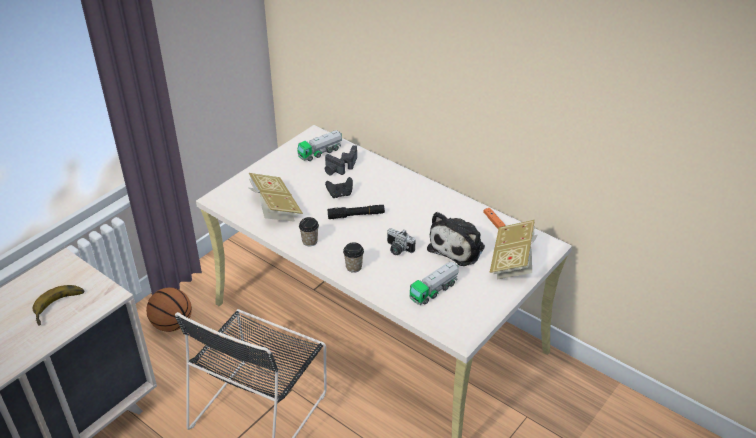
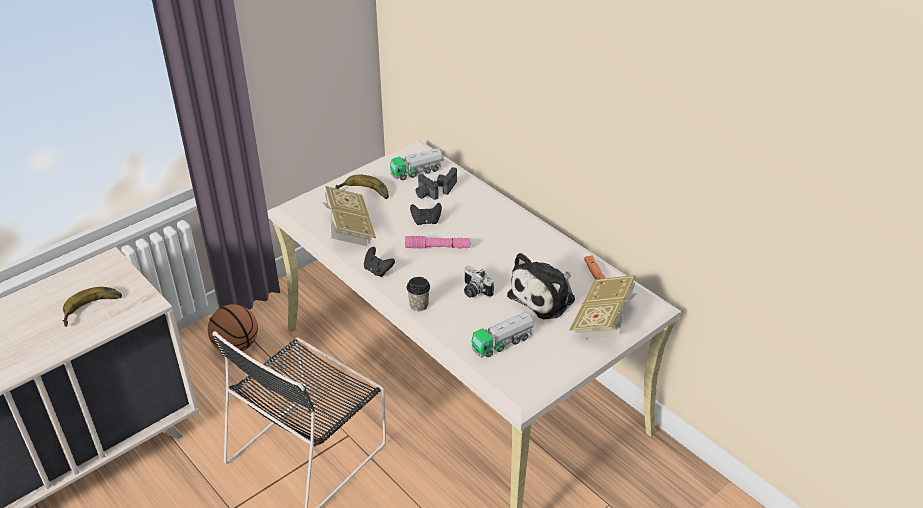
camera: 10 degrees right, 0 degrees up
cup [299,217,319,246] -> black game controller [364,247,395,277]
black flashlight [328,205,385,219] -> pink flashlight [405,236,471,249]
none -> banana [335,175,389,199]

